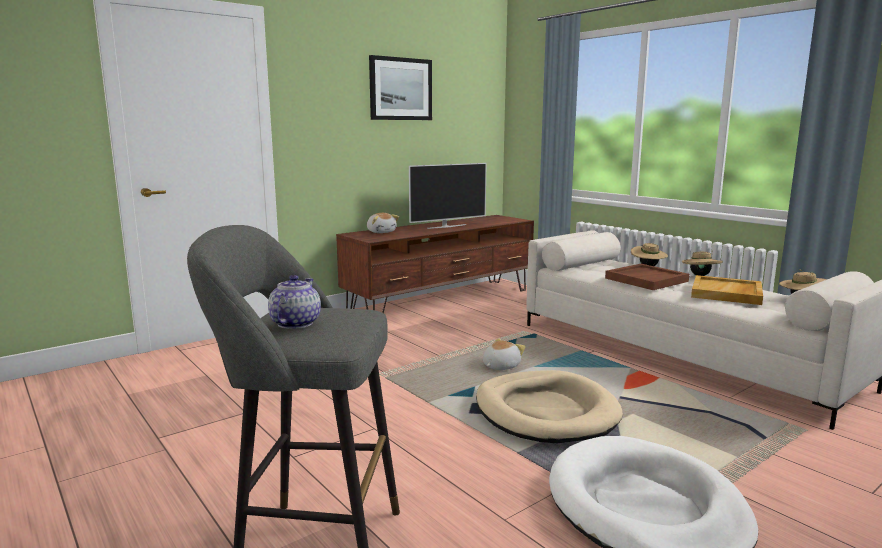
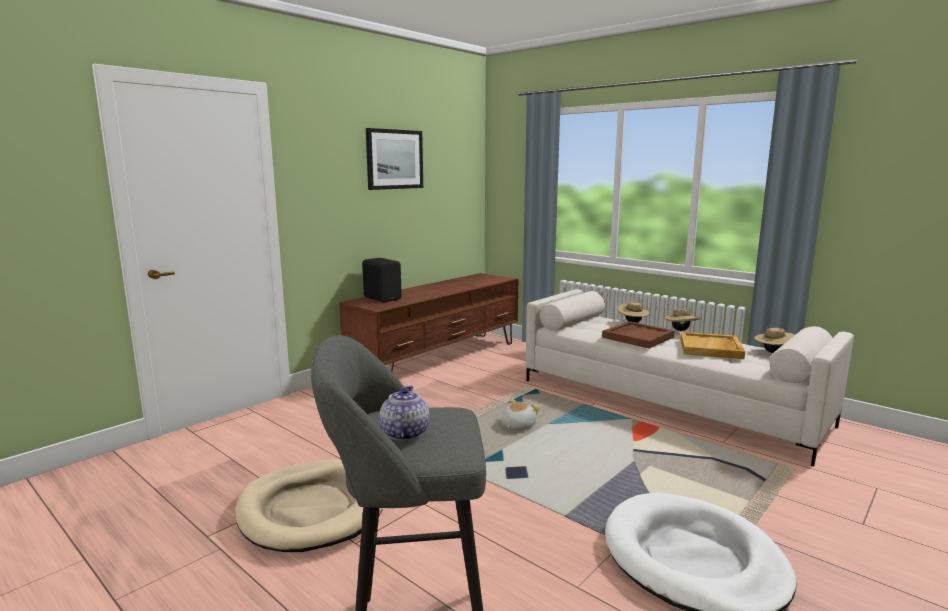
camera: 10 degrees left, 0 degrees up
plush toy [367,213,399,233] -> black speaker [362,258,402,302]
television [409,163,487,229] -> none
beige dog bed [476,370,623,443] -> beige dog bed moved to [235,459,383,552]

